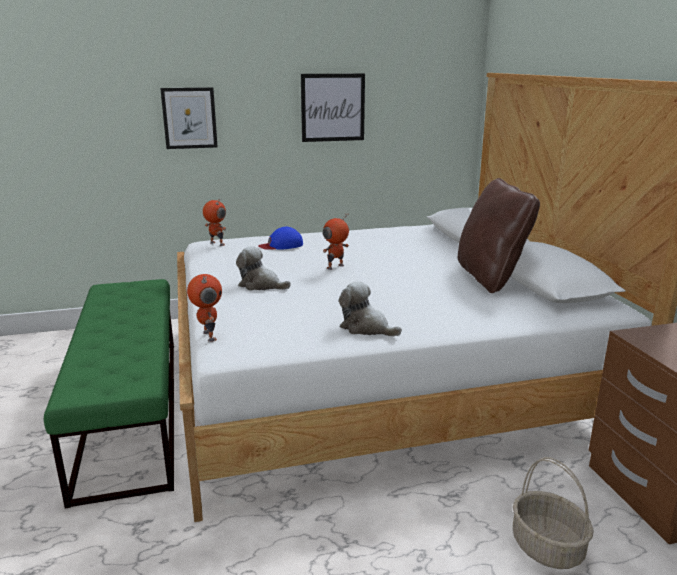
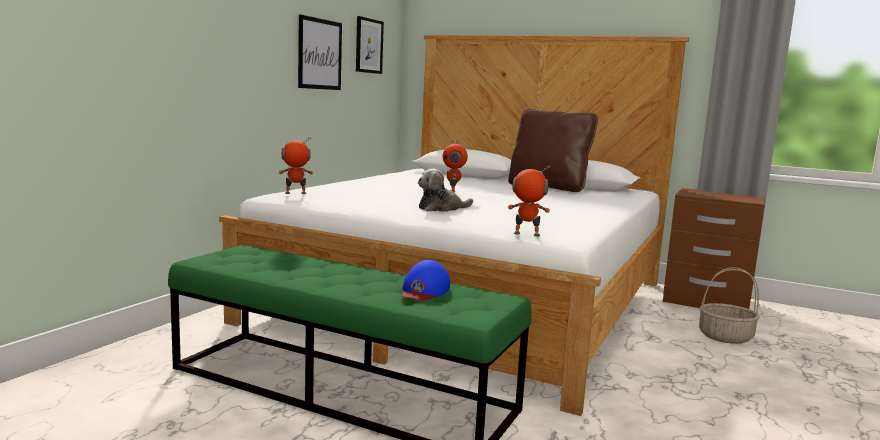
camera: 50 degrees left, 10 degrees down
picture [160,87,218,149] -> picture moved to [356,16,384,74]
blue cap [258,227,303,250] -> blue cap moved to [401,260,450,300]
plush toy [339,281,402,336] -> none

